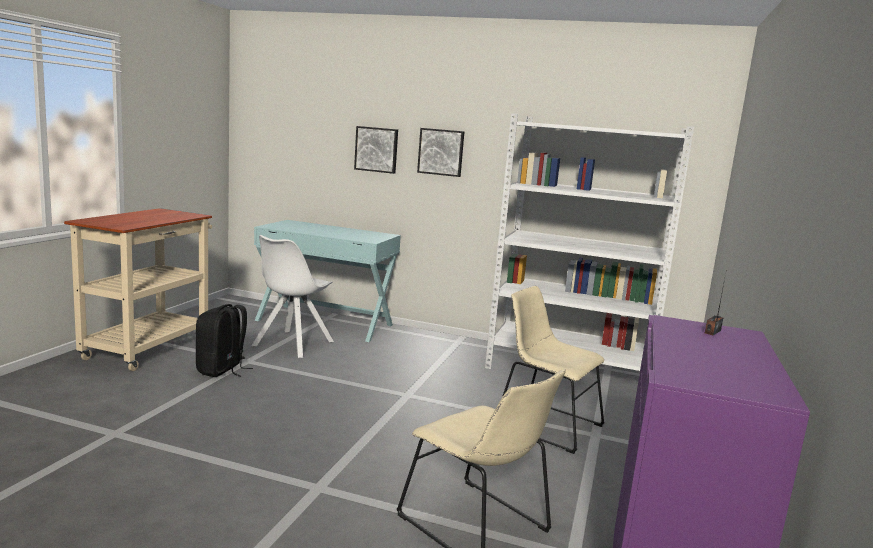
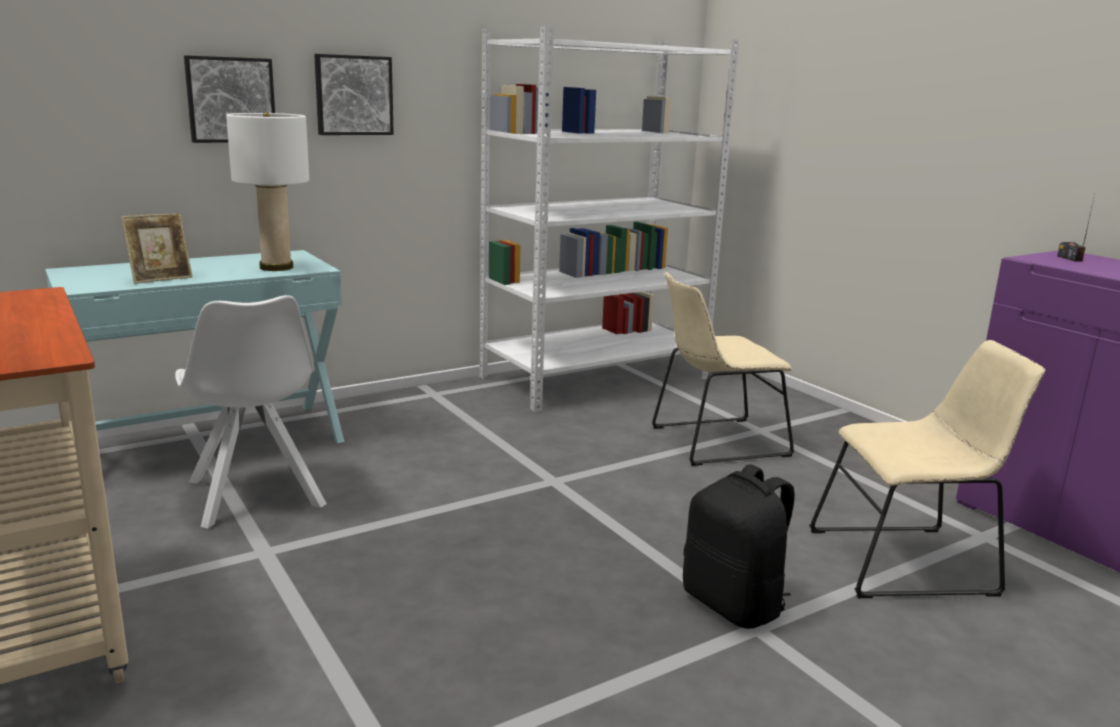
camera: 50 degrees left, 5 degrees up
black backpack [196,304,253,377] -> black backpack moved to [683,464,795,629]
none -> picture frame [121,213,193,284]
none -> white table lamp [226,112,309,271]

